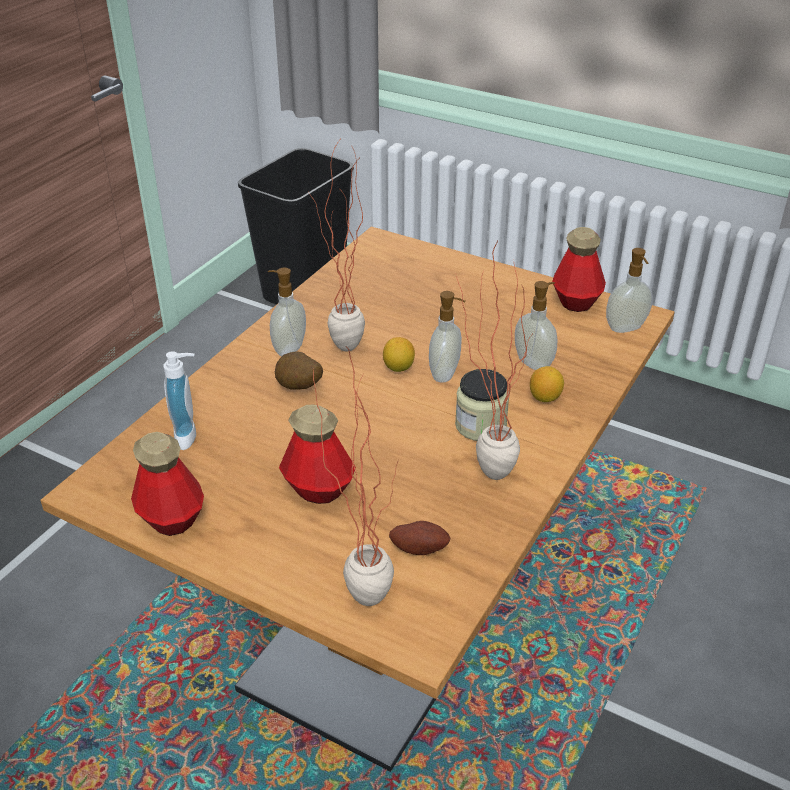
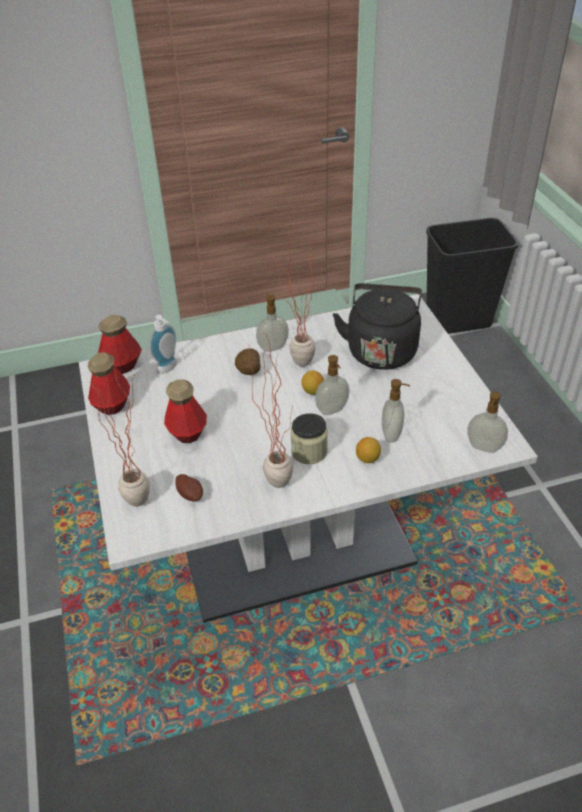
camera: 45 degrees right, 5 degrees up
brown dining table [40,226,675,772] -> white dining table [79,294,538,623]
bottle [552,227,606,312] -> bottle moved to [98,315,142,374]
none -> black kettle [333,283,422,370]

